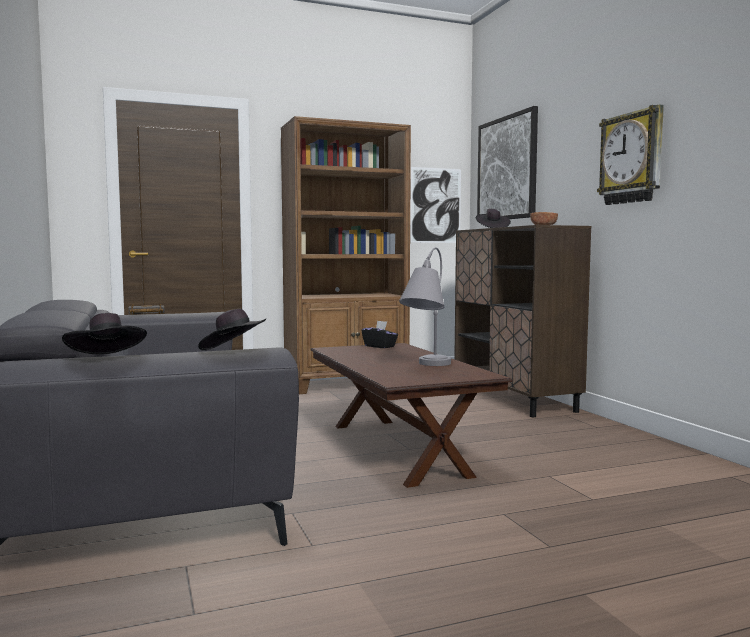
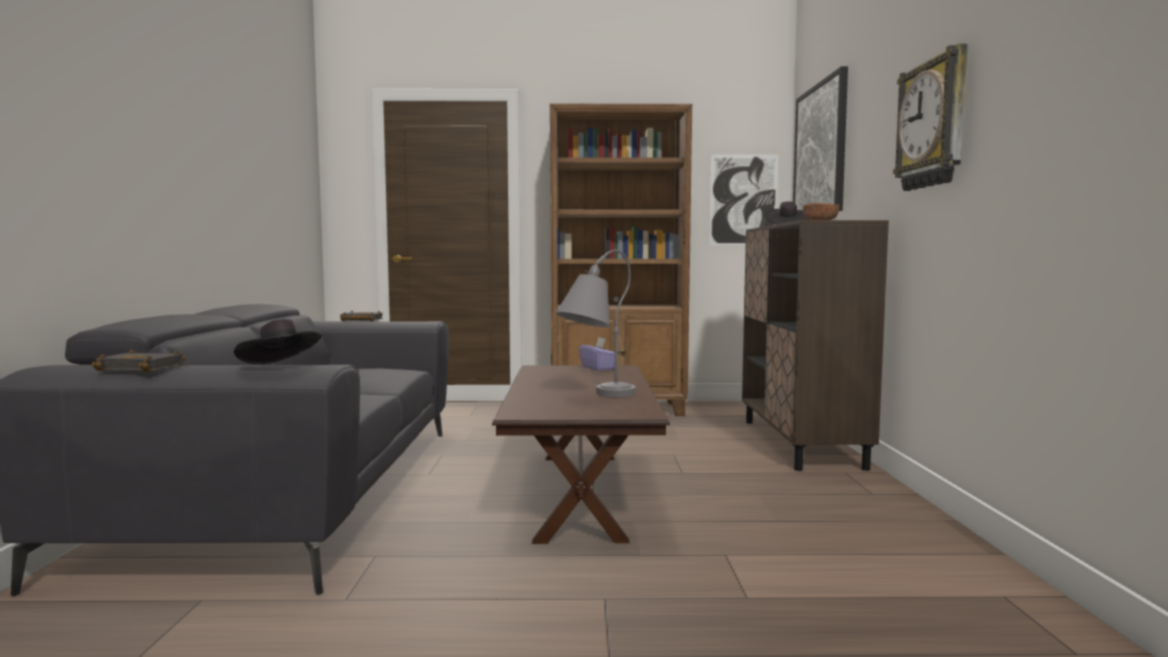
camera: 20 degrees right, 0 degrees up
black hat [62,313,147,354] -> black book [92,349,186,372]
black tissue box [361,321,398,348] -> purple tissue box [579,337,614,371]

